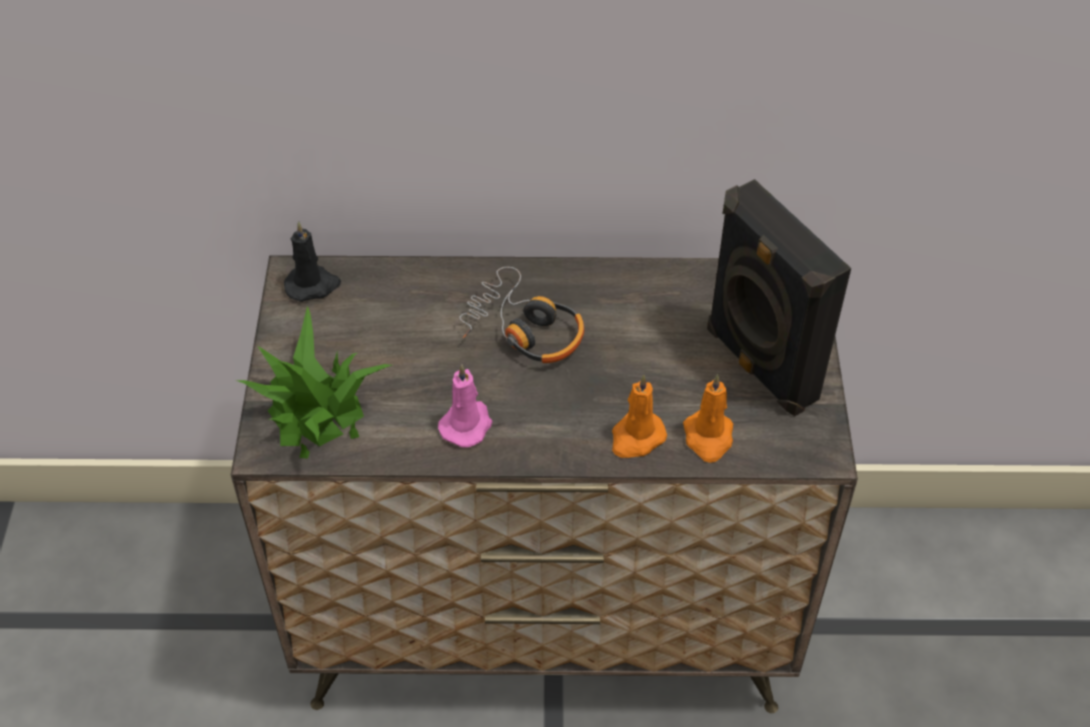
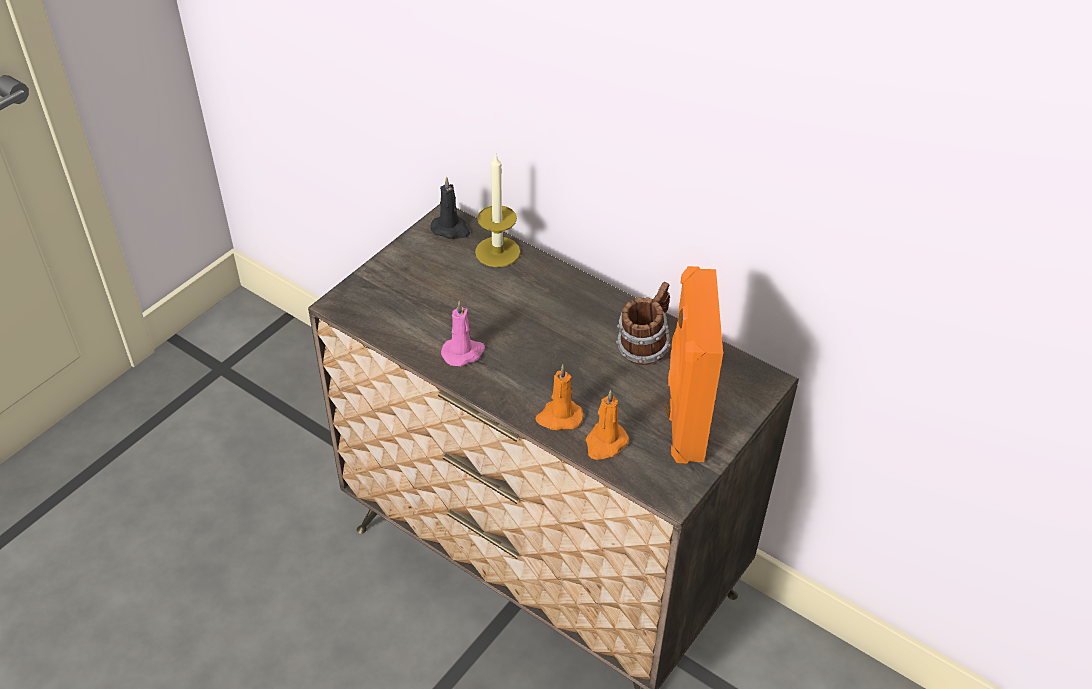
camera: 35 degrees right, 5 degrees down
potted plant [236,306,392,459] -> none
headphones [459,267,584,363] -> none
black speaker [707,179,851,416] -> orange speaker [666,266,723,463]
none -> candle [475,155,520,267]
none -> mug [616,282,671,365]

